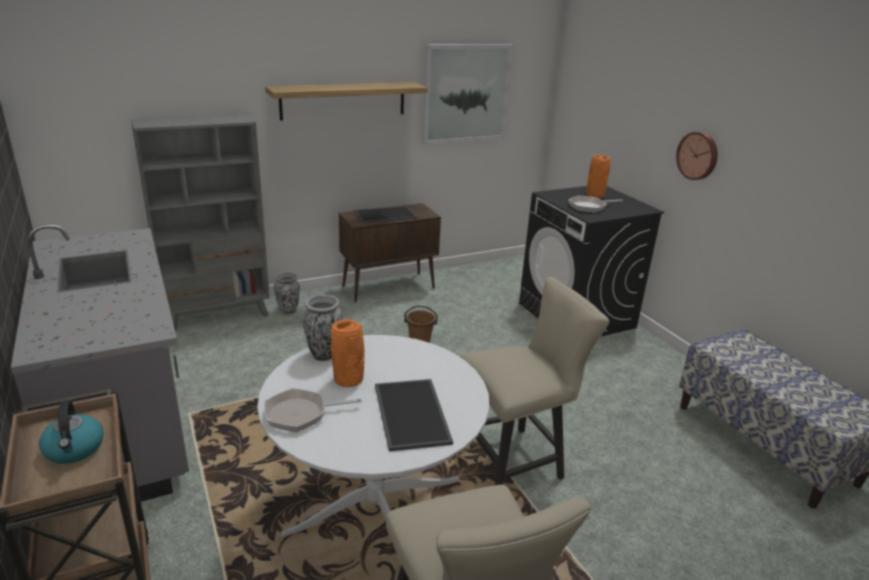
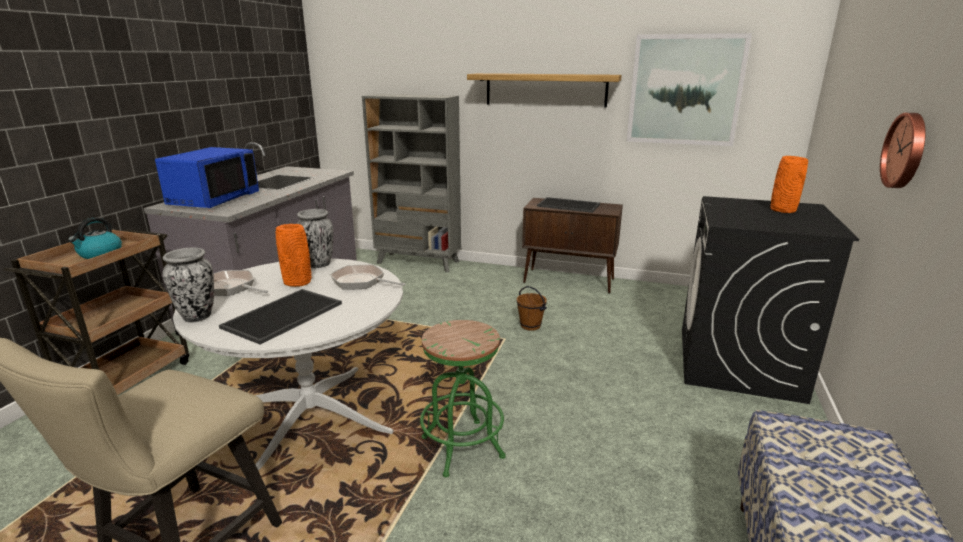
camera: 45 degrees right, 5 degrees down
vase [274,272,300,314] -> vase moved to [162,248,214,322]
beige chair [460,277,609,485] -> green stool [420,320,506,477]
frying pan [568,195,623,213] -> frying pan moved to [330,265,406,290]
none -> blue microwave [155,147,259,208]

